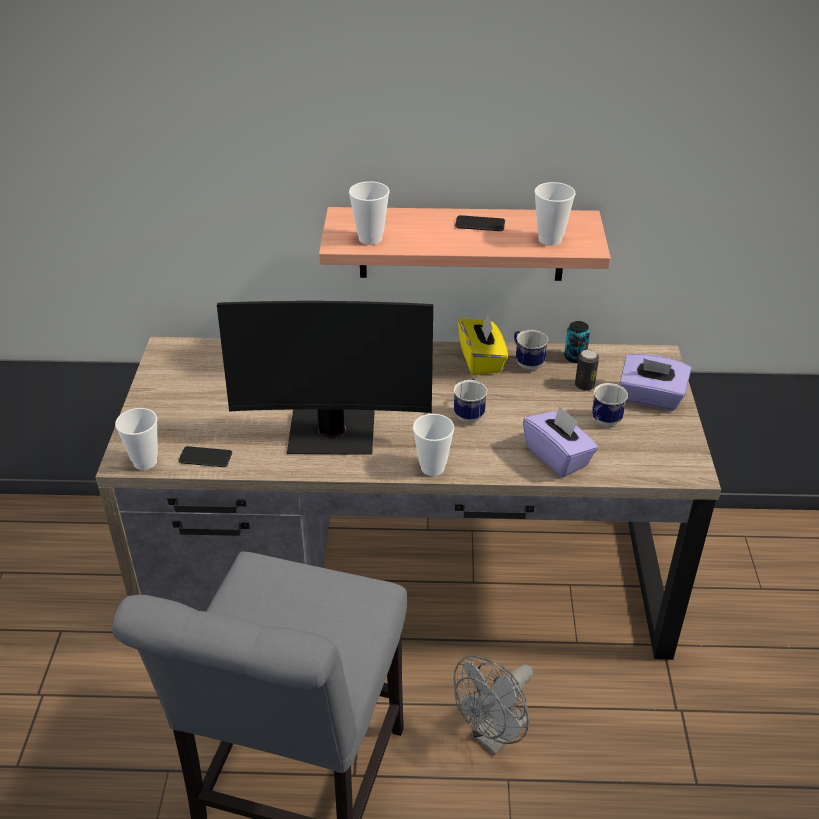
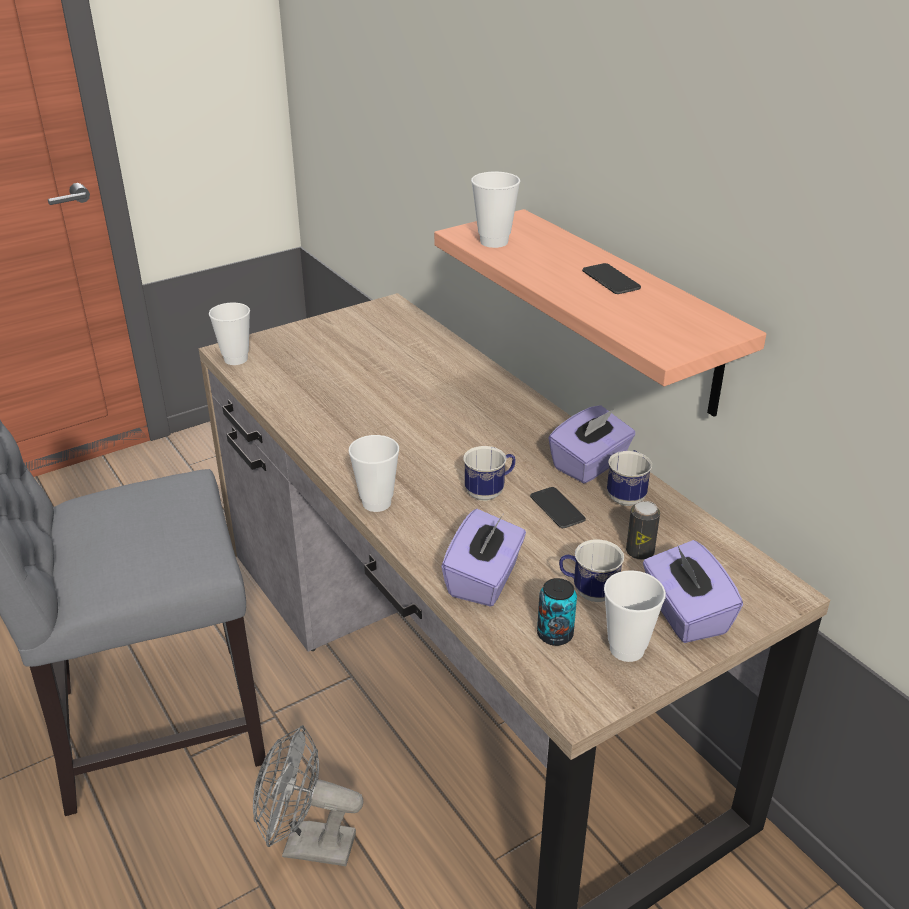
camera: 55 degrees right, 5 degrees down
phone [179,446,232,467] -> phone moved to [530,487,586,528]
monitor [217,301,433,455] -> none
yellow tissue box [458,315,508,375] -> purple tissue box [548,406,636,483]
cup [534,182,576,246] -> cup moved to [604,570,666,662]
can [564,321,590,363] -> can moved to [537,578,577,646]

